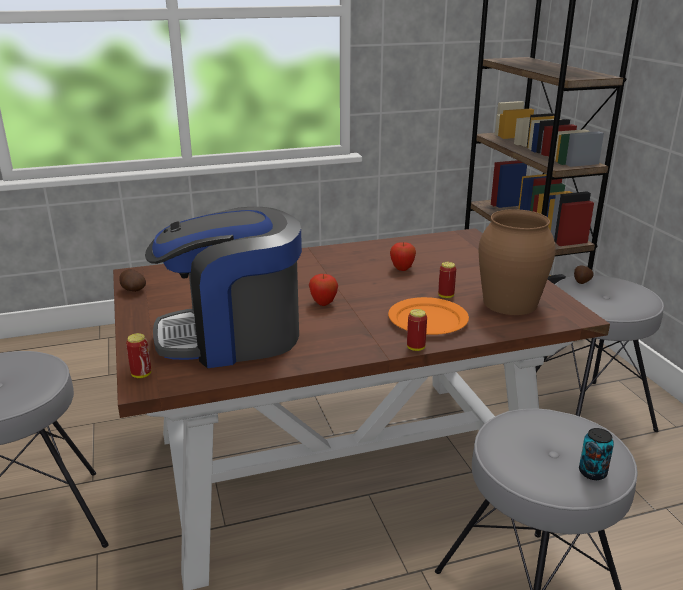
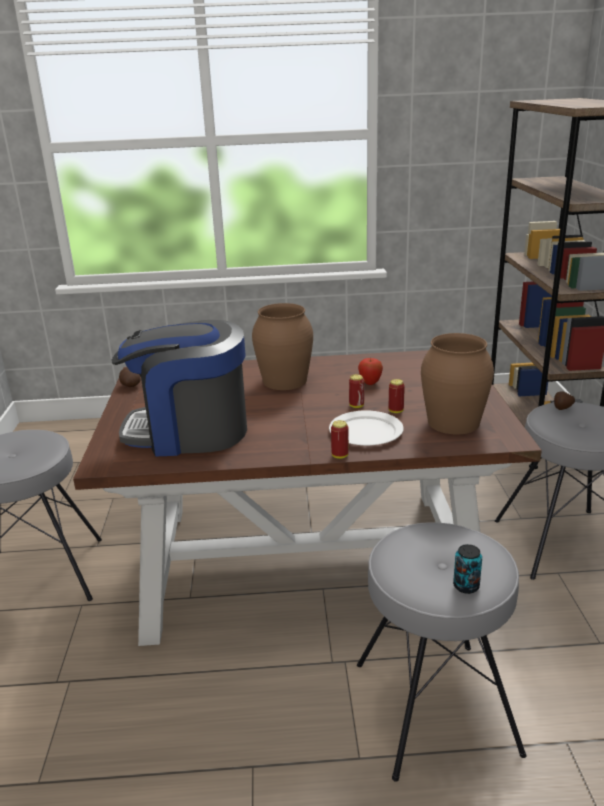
camera: 15 degrees right, 0 degrees up
can [126,333,151,378] -> can moved to [349,374,364,408]
apple [309,274,338,306] -> none
orange plate [388,297,469,335] -> white plate [329,410,404,446]
none -> brown vase [252,303,313,390]

